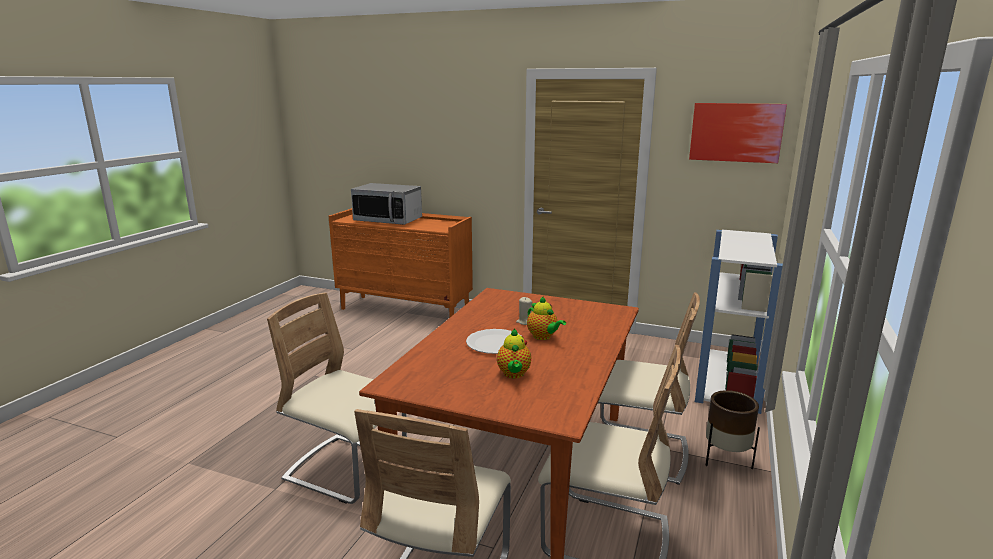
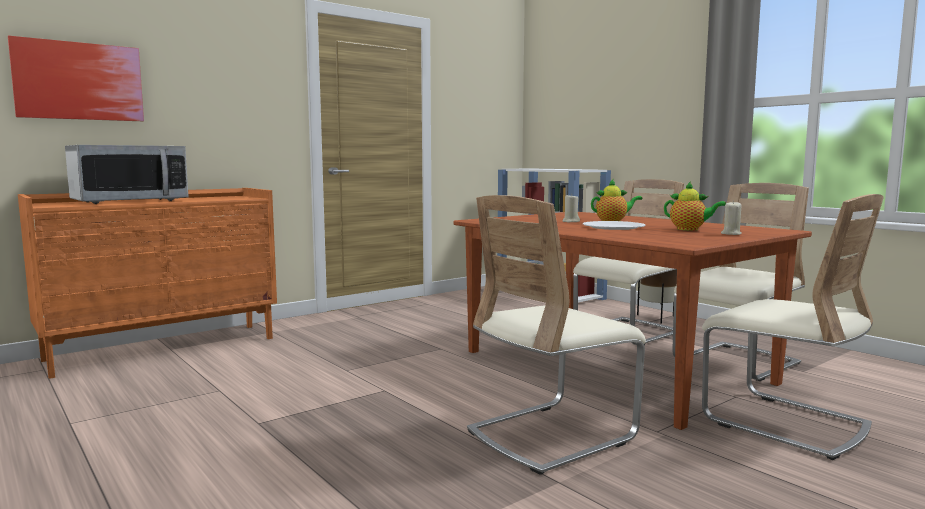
camera: 60 degrees left, 10 degrees down
picture [689,103,787,163] -> picture moved to [8,36,144,121]
none -> beige candle [721,201,742,235]

